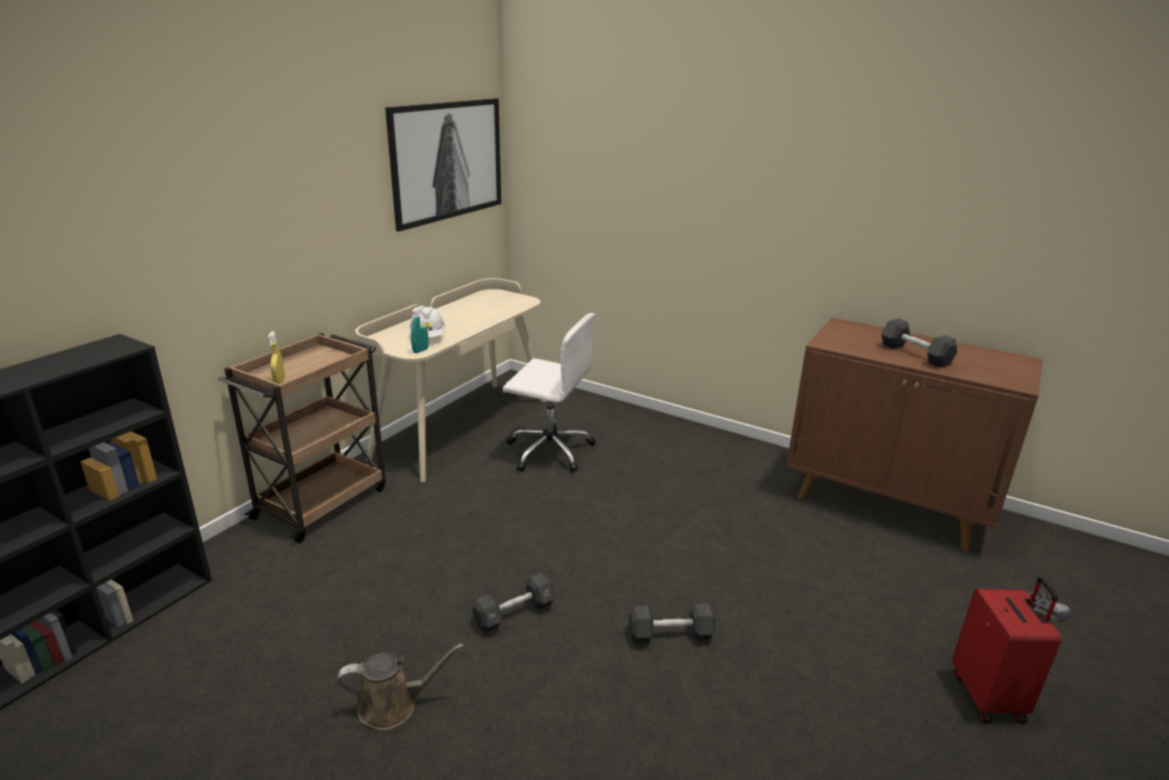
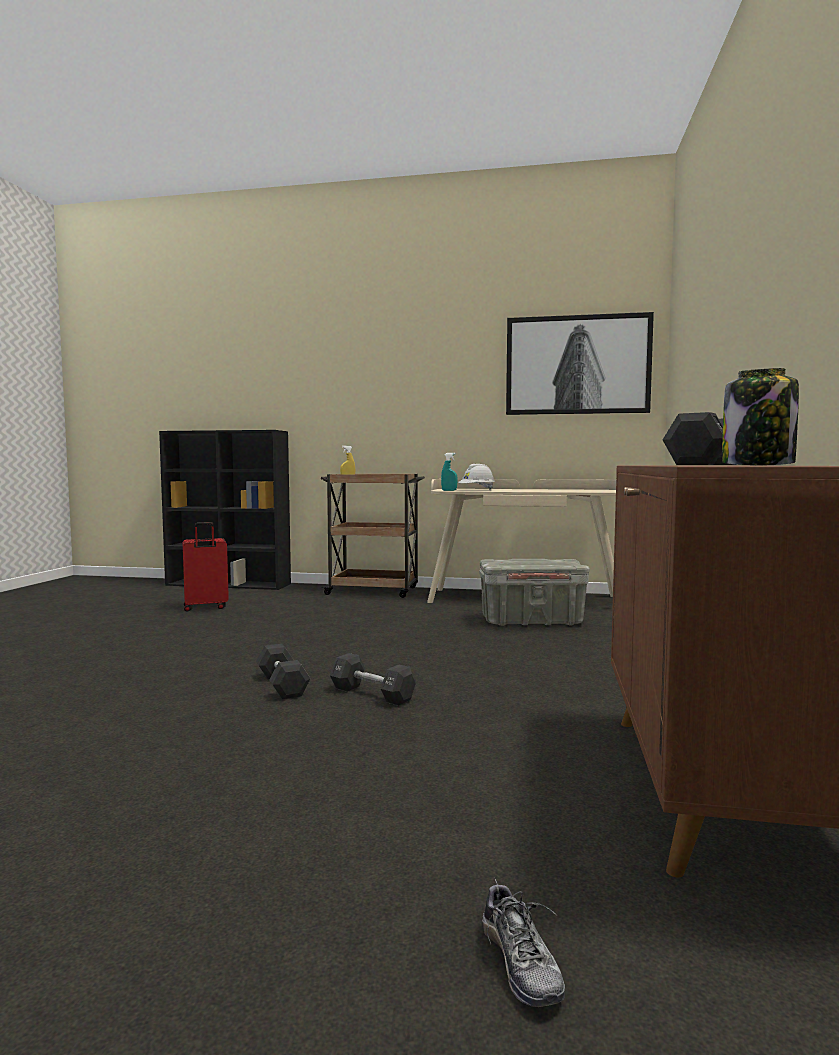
camera: 70 degrees right, 20 degrees down
brown watering can [337,644,463,730] -> none
black dumbbell [472,573,555,634] -> black dumbbell moved to [330,653,416,706]
white office chair [503,313,595,472] -> grey storage box [479,559,590,626]
red suitcase [952,577,1061,724] -> red suitcase moved to [183,522,229,612]
none -> jar [722,368,799,465]

